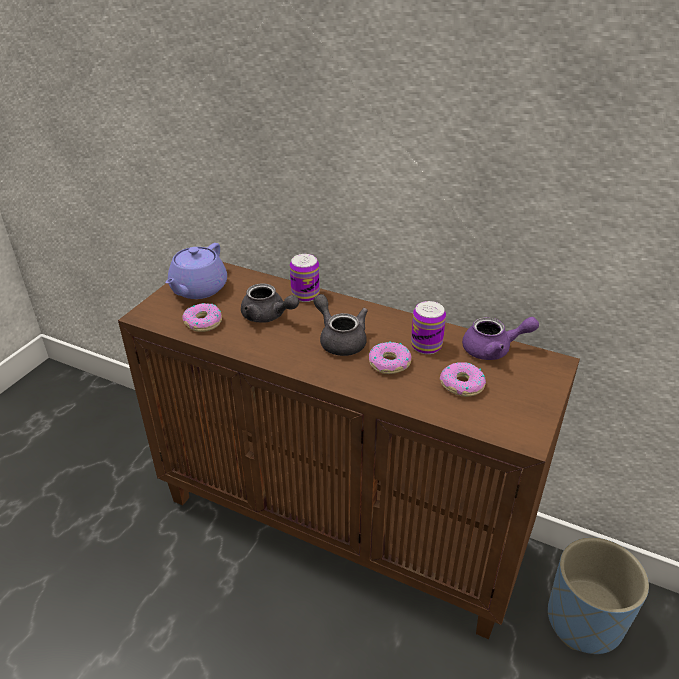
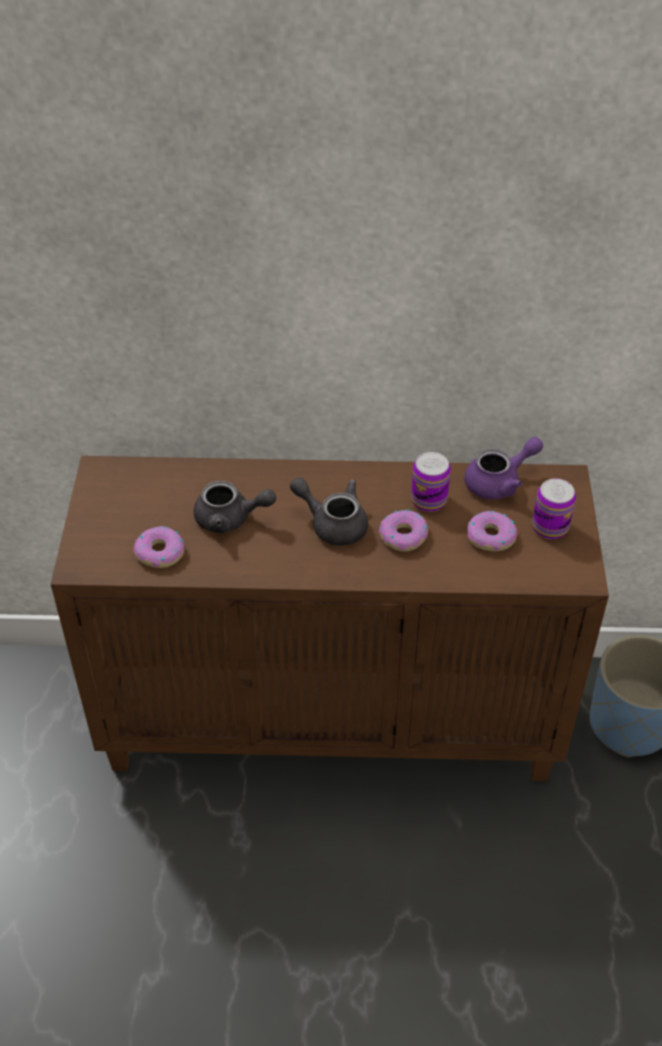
camera: 25 degrees left, 10 degrees up
purple teapot [165,243,227,299] -> none
can [290,254,320,302] -> can moved to [532,478,576,539]

